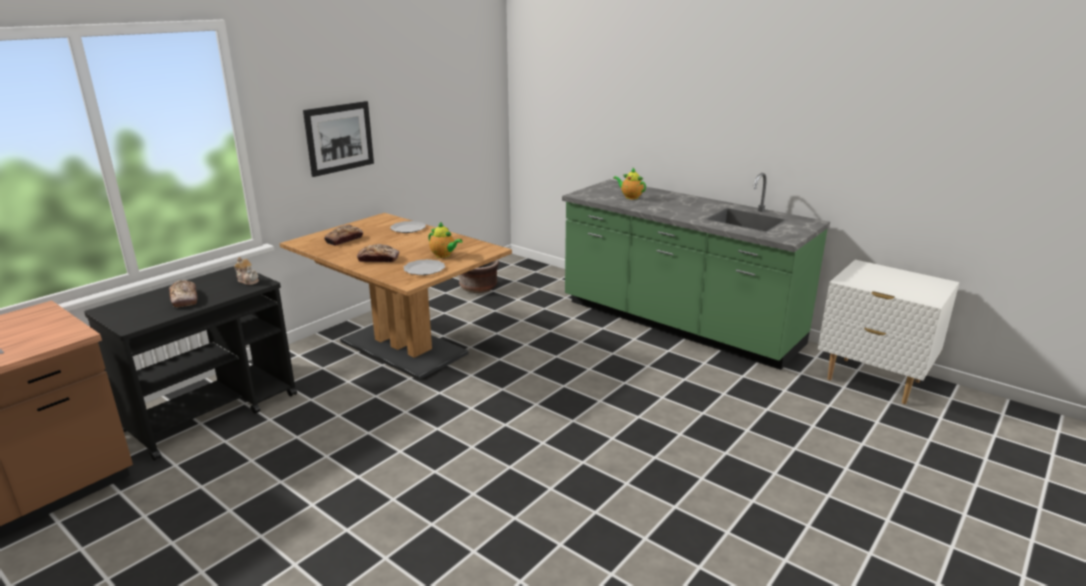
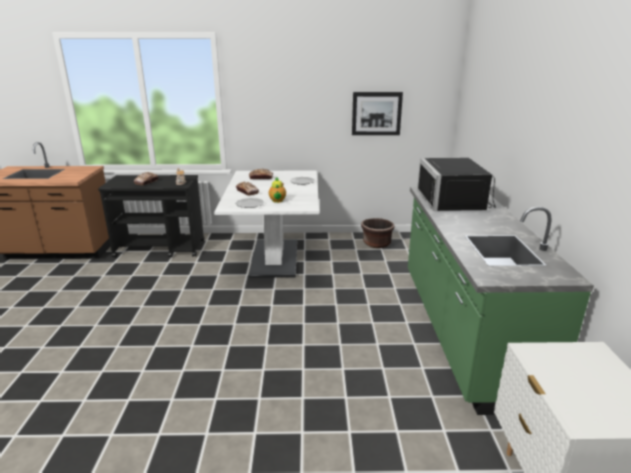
camera: 50 degrees right, 0 degrees up
brown dining table [280,213,512,380] -> white dining table [214,170,319,278]
picture [303,101,374,177] -> picture moved to [352,92,403,135]
teapot [613,168,646,200] -> black microwave [417,158,496,211]

